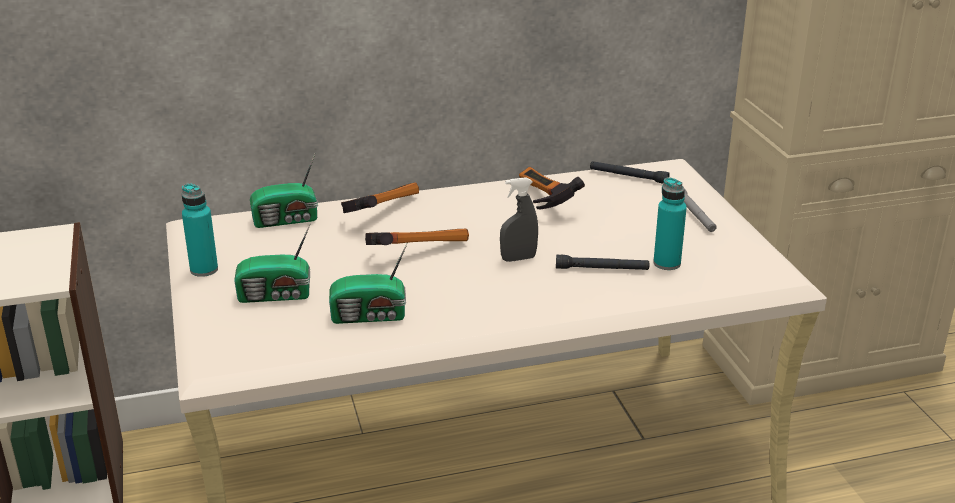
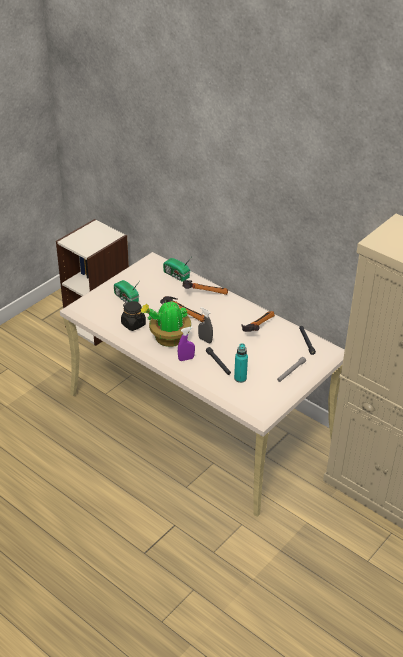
camera: 55 degrees right, 10 degrees up
turquoise bottle [182,183,218,277] -> none
radio [329,244,407,324] -> black jar [121,301,146,331]
none -> potted plant [141,299,191,347]
none -> purple spray bottle [178,327,195,361]

